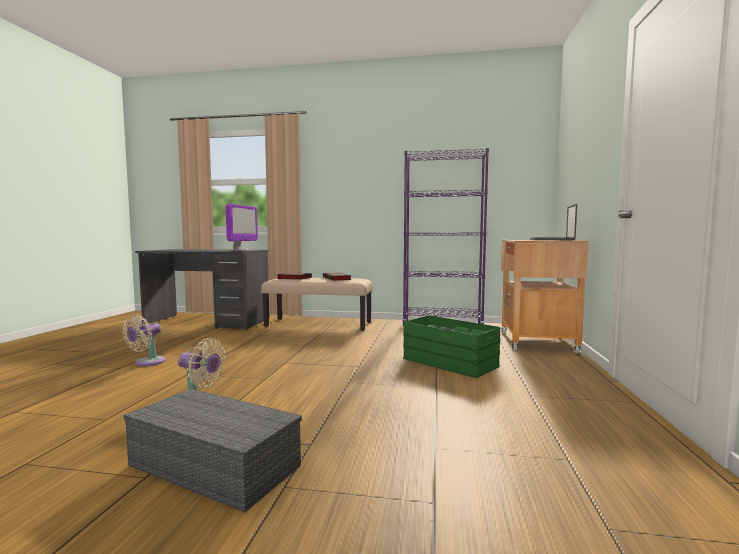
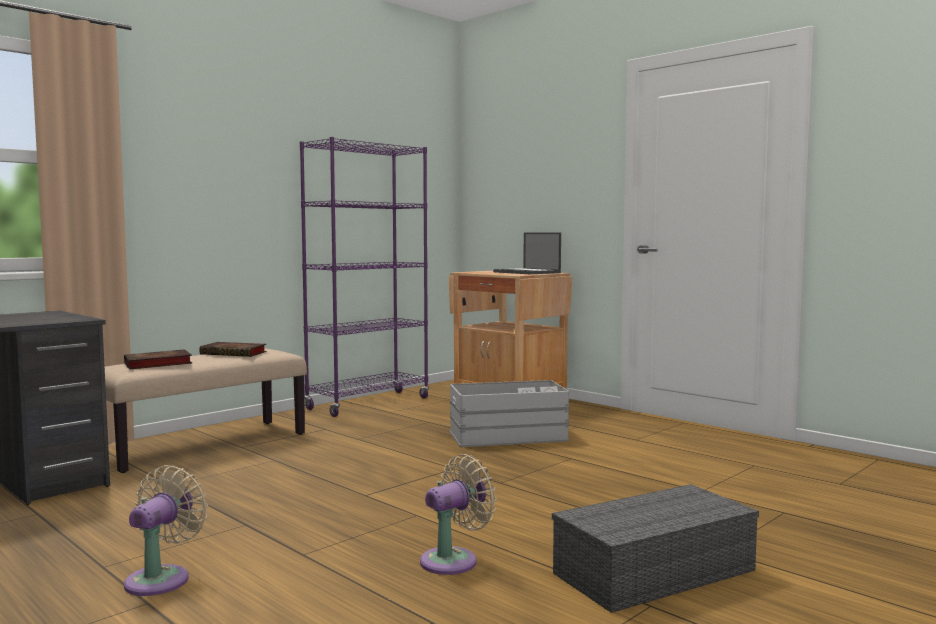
camera: 55 degrees left, 0 degrees up
beige fan [122,314,166,366] -> beige fan turned 135 degrees counterclockwise [124,465,208,596]
monitor [226,204,258,251] -> none
green storage box [403,316,501,378] -> grey storage box [450,380,569,447]

